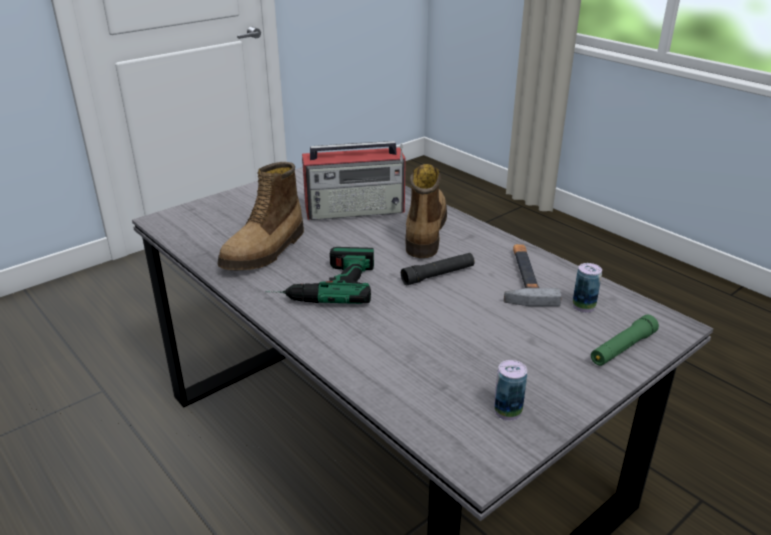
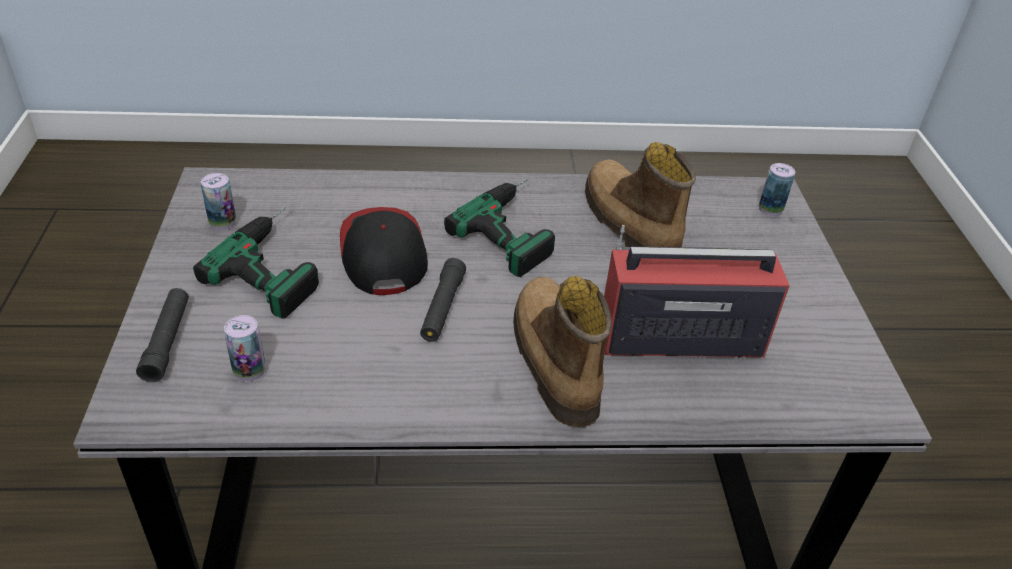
camera: 125 degrees right, 10 degrees up
radio [302,141,406,220] -> radio turned 60 degrees clockwise [604,225,790,358]
boot [405,164,447,258] -> boot turned 150 degrees counterclockwise [513,276,612,427]
hammer [504,244,562,306] -> none
green flashlight [591,315,659,366] -> black flashlight [136,288,189,382]
none -> power drill [193,208,319,319]
none -> cap [340,207,428,295]
none -> can [759,163,795,217]

